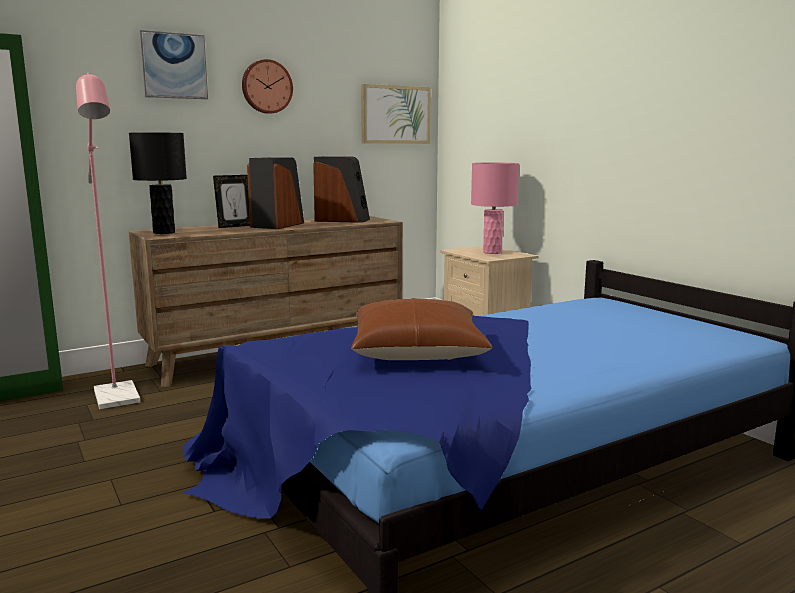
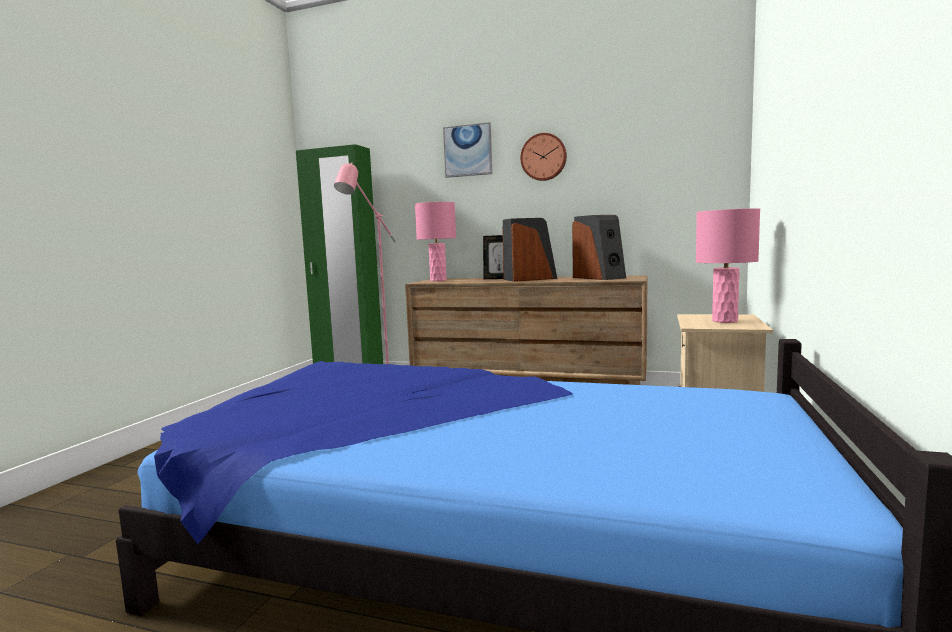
camera: 50 degrees right, 5 degrees down
black table lamp [129,132,187,234] -> pink table lamp [415,202,456,281]
brown pillow [351,298,493,360] -> none
picture [361,84,431,143] -> none

